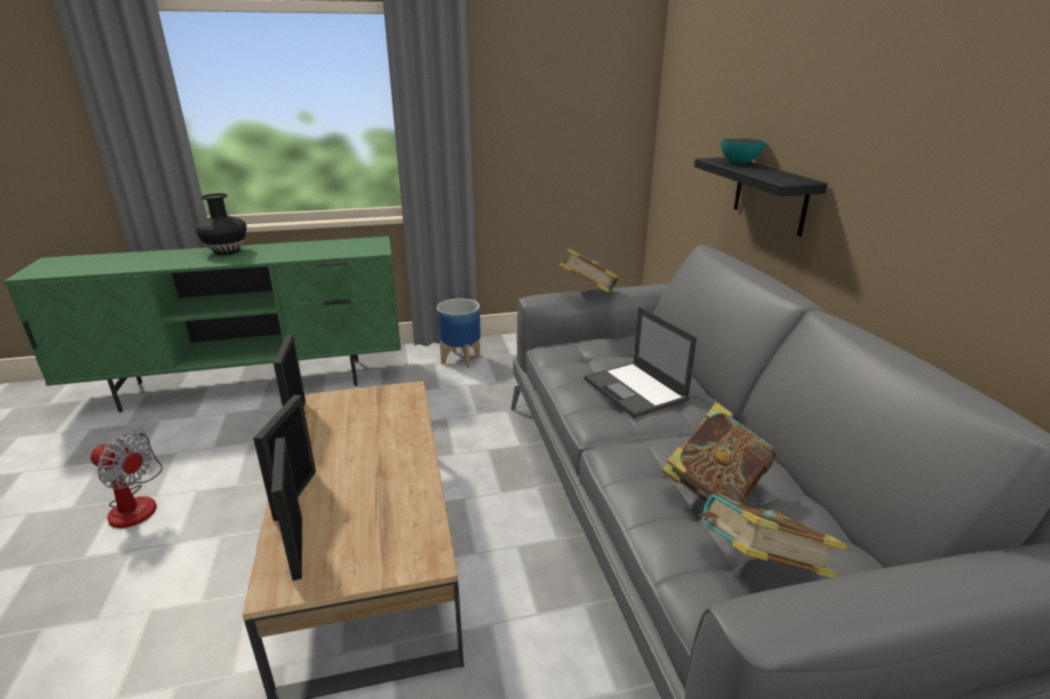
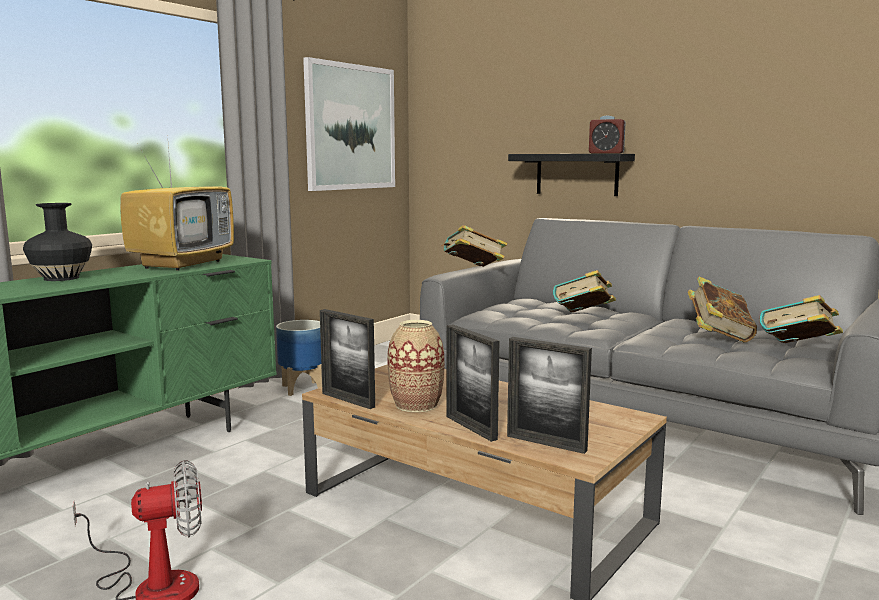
camera: 40 degrees left, 15 degrees down
laptop [584,307,697,418] -> book [553,270,616,312]
bowl [720,138,766,164] -> none
none -> television [120,134,234,271]
none -> picture [303,57,395,191]
none -> vase [388,320,444,412]
none -> alarm clock [589,116,626,154]

